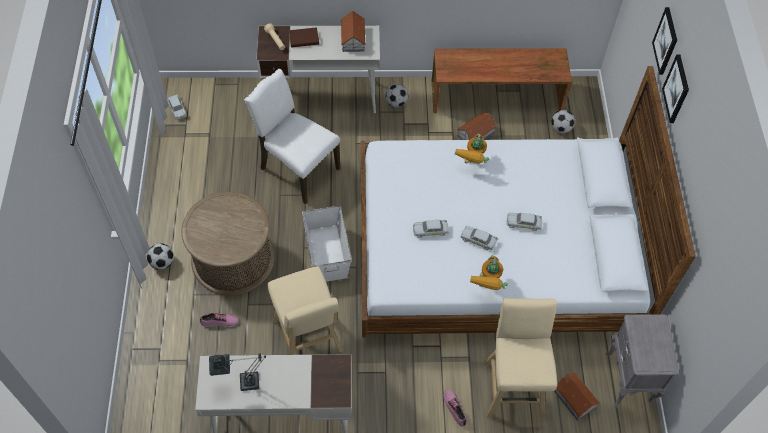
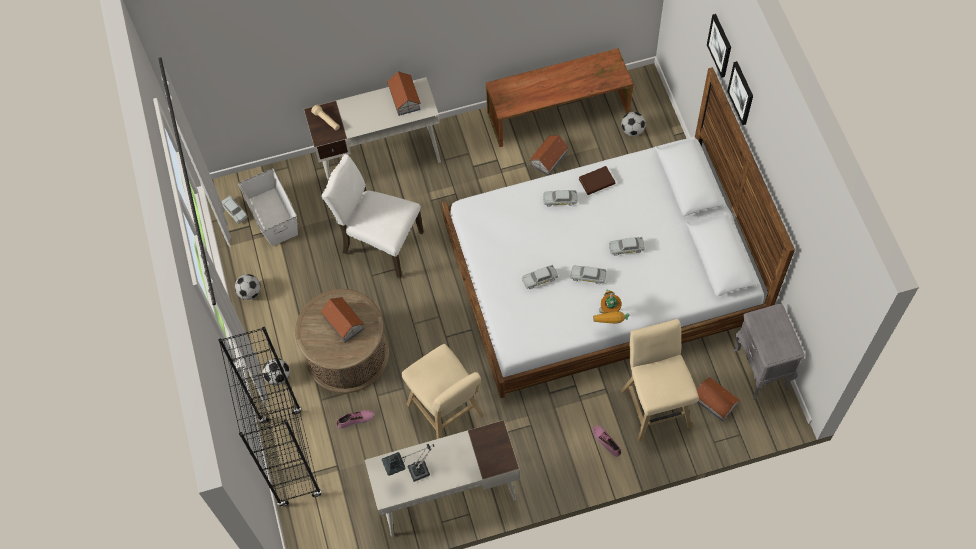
camera: 10 degrees left, 5 degrees up
brown book [289,27,319,48] -> brown book moved to [579,166,615,195]
white storage box [302,206,352,282] -> white storage box moved to [238,168,298,246]
football [386,84,408,107] -> football moved to [235,274,261,300]
toy robot [455,134,489,164] -> white toy car [543,190,578,207]
none -> black bookcase [218,327,322,507]
none -> toy house [320,297,364,343]

